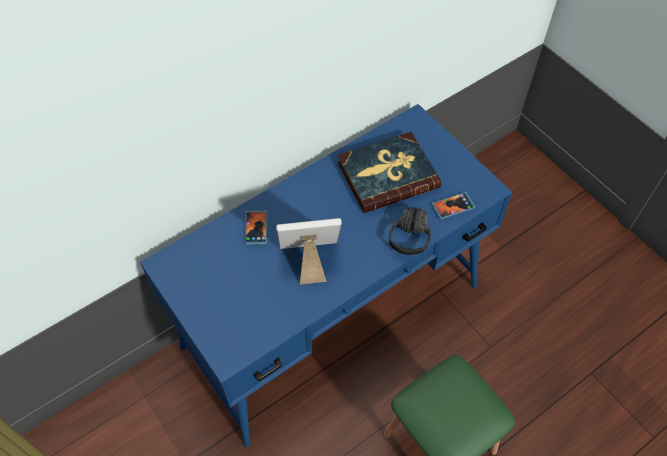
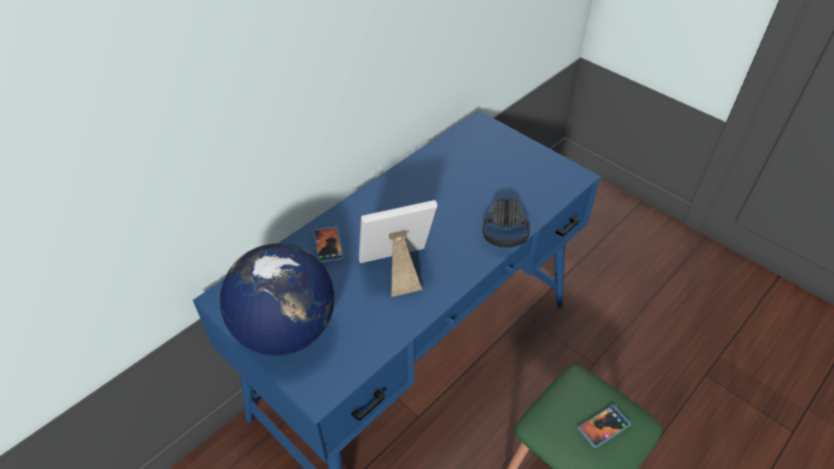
camera: 10 degrees left, 10 degrees down
book [338,132,441,213] -> none
phone [431,192,476,219] -> phone moved to [577,405,631,448]
none -> globe [220,243,335,356]

